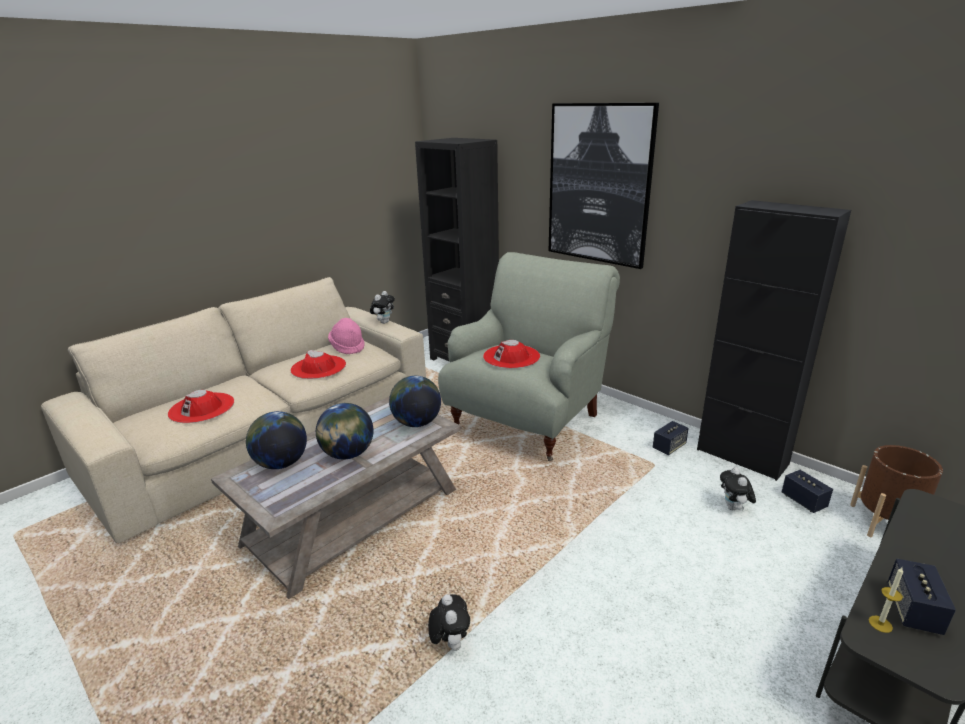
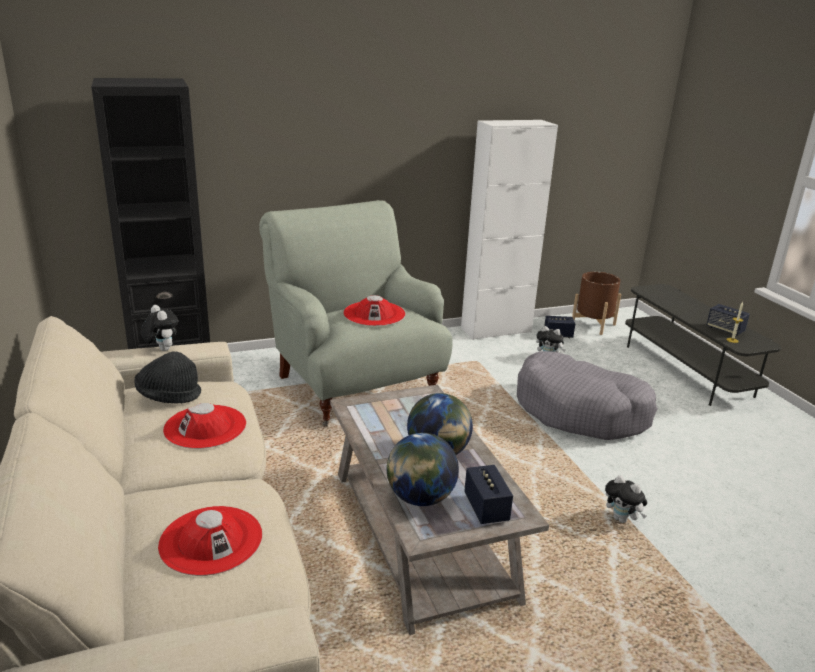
camera: 65 degrees left, 0 degrees up
pink hat [328,318,365,354] -> black hat [134,351,201,403]
globe [389,376,441,427] -> none
plush toy [428,594,470,651] -> plush toy turned 150 degrees counterclockwise [605,475,647,523]
picture [549,103,659,269] -> none
speaker [653,421,689,455] -> speaker moved to [464,465,513,524]
black cabinet [697,200,851,481] -> white cabinet [461,120,558,340]
none -> grey dog bed [517,351,658,440]

